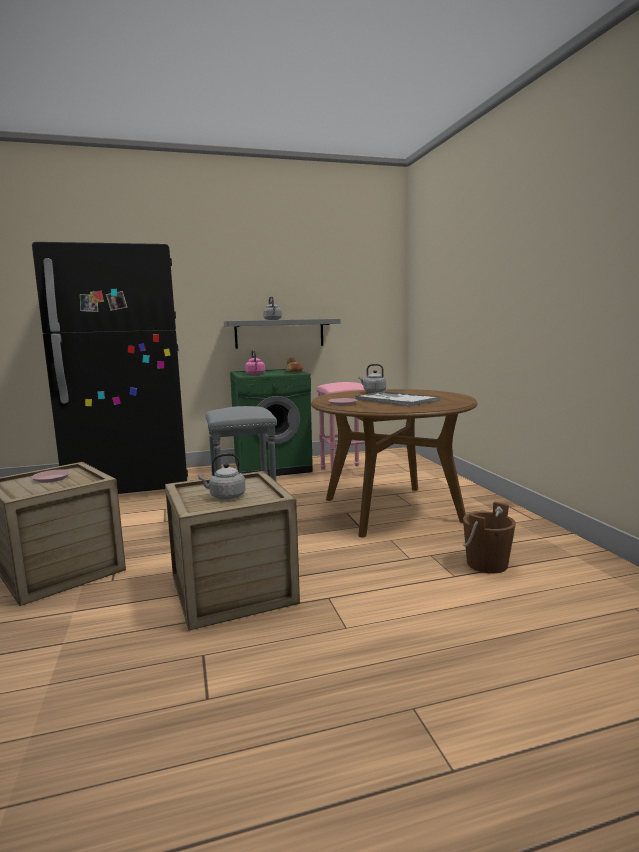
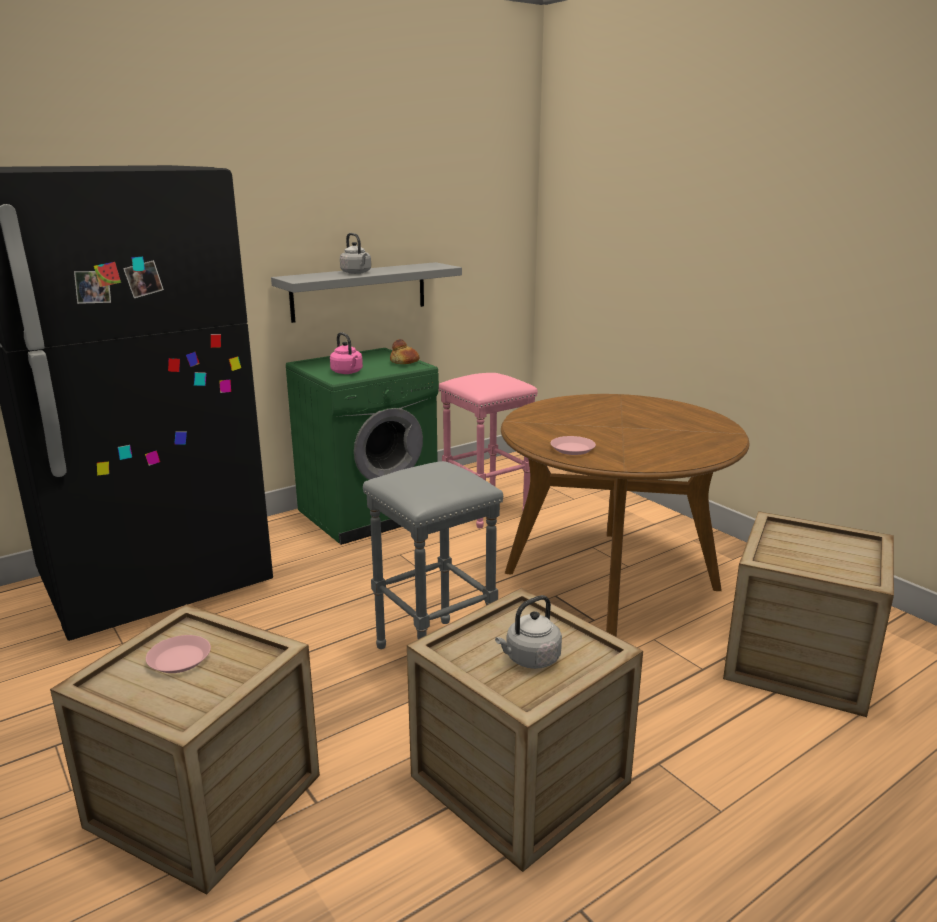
camera: 20 degrees left, 10 degrees up
tray [355,391,440,407] -> none
grey kettle [358,364,386,393] -> none
brown bucket [463,502,516,574] -> crate [723,511,894,717]

